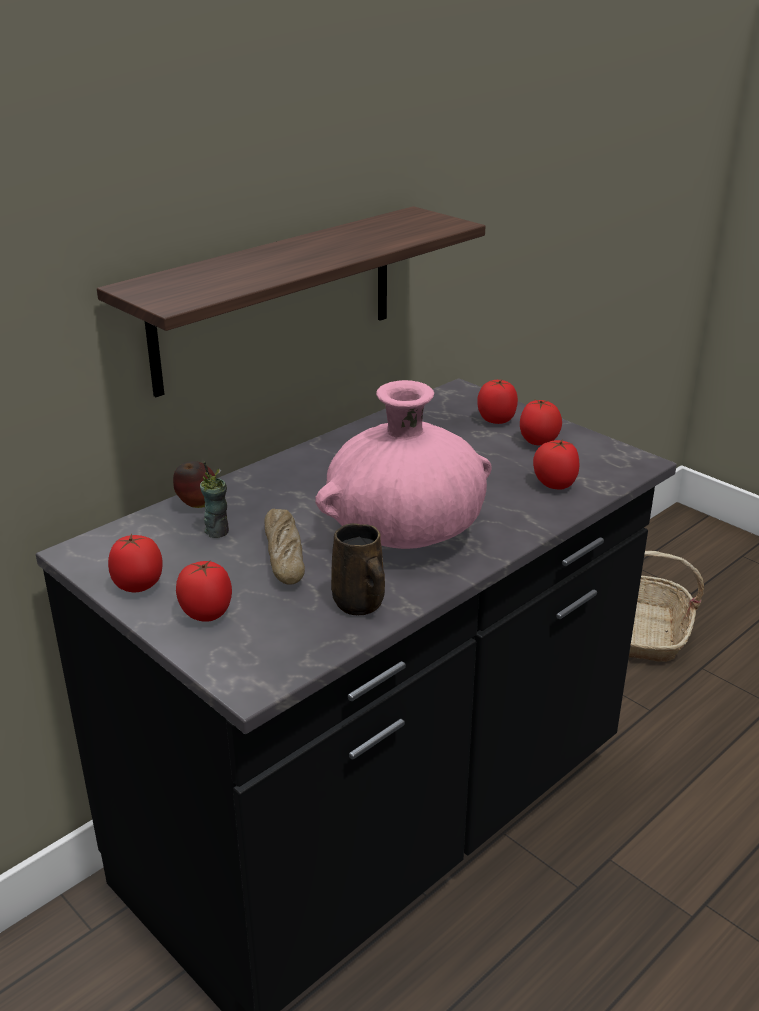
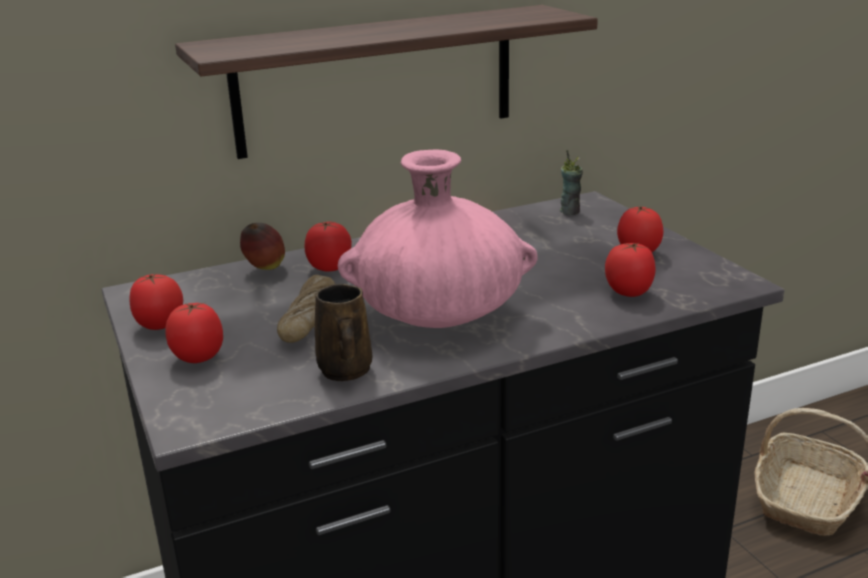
camera: 20 degrees right, 5 degrees down
cup [200,462,229,538] -> cup moved to [560,150,583,215]
tomato [477,380,518,424] -> tomato moved to [305,222,352,271]

